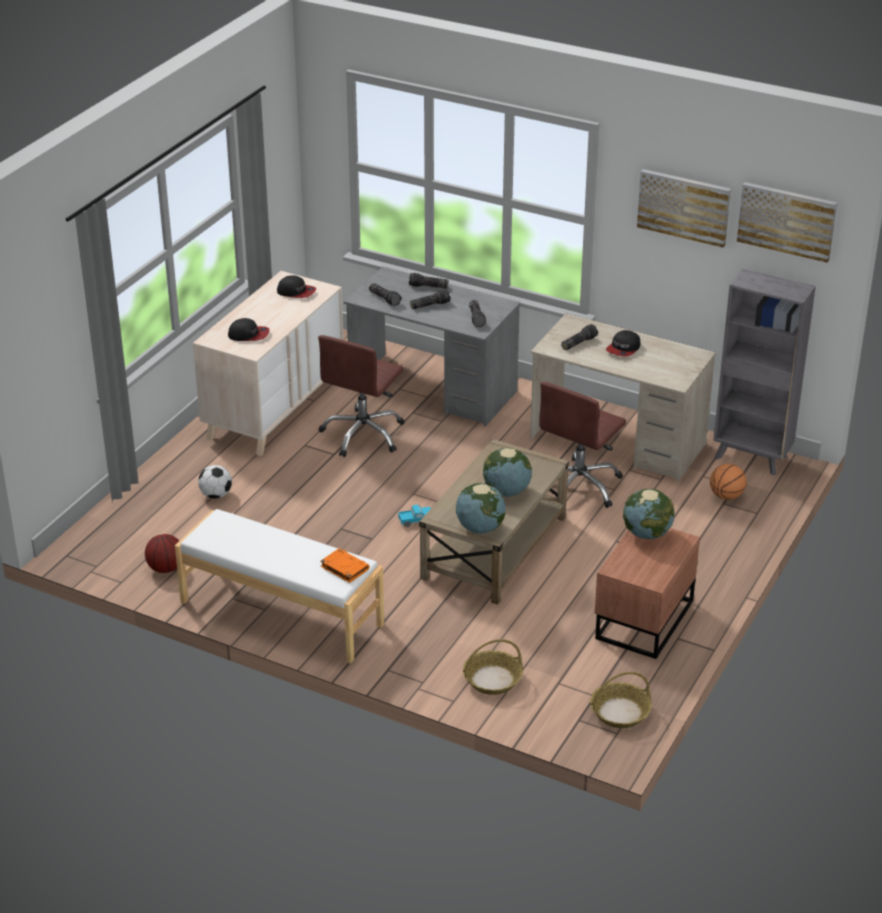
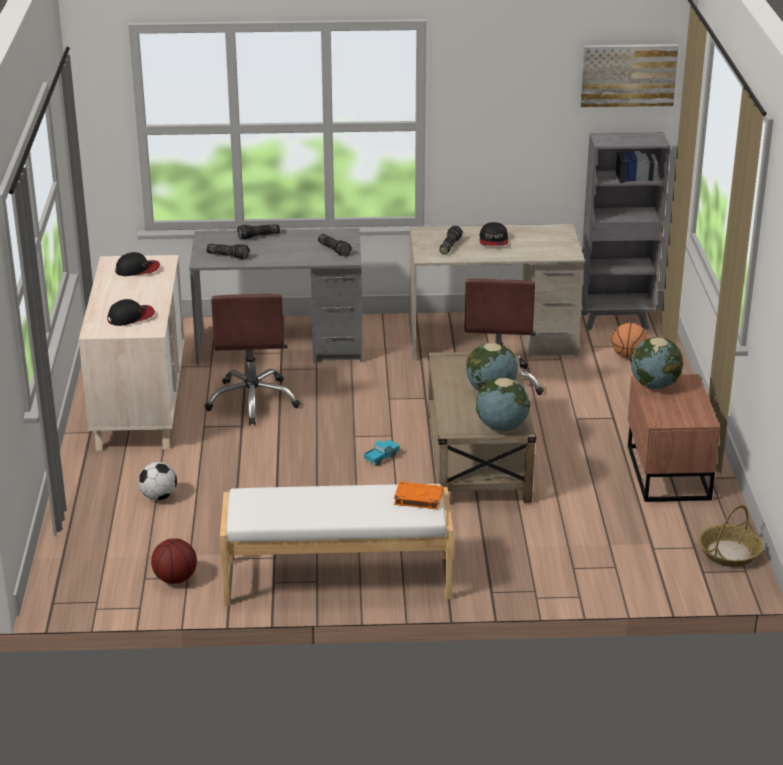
camera: 30 degrees left, 5 degrees down
flashlight [410,289,451,309] -> none
basket [463,639,523,695] -> none
picture [637,169,731,248] -> none

